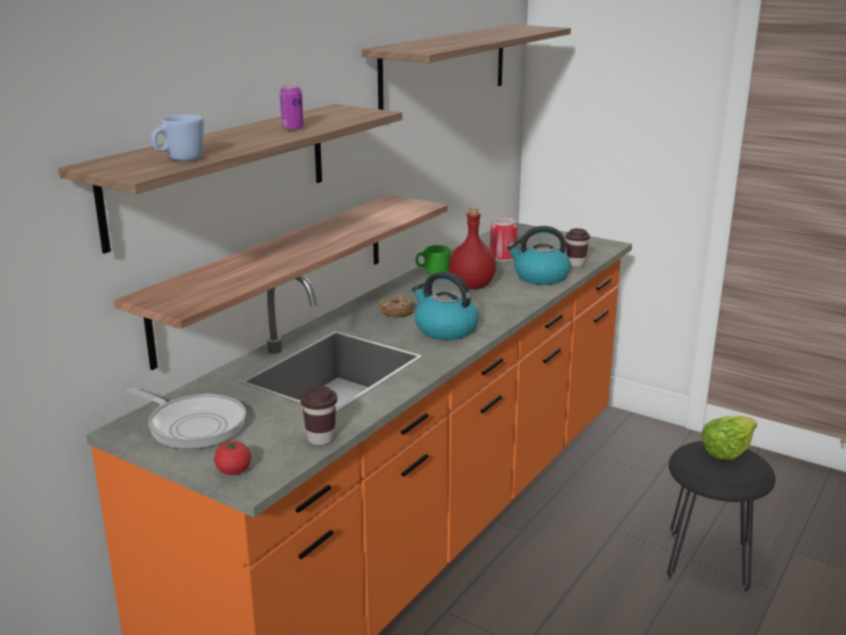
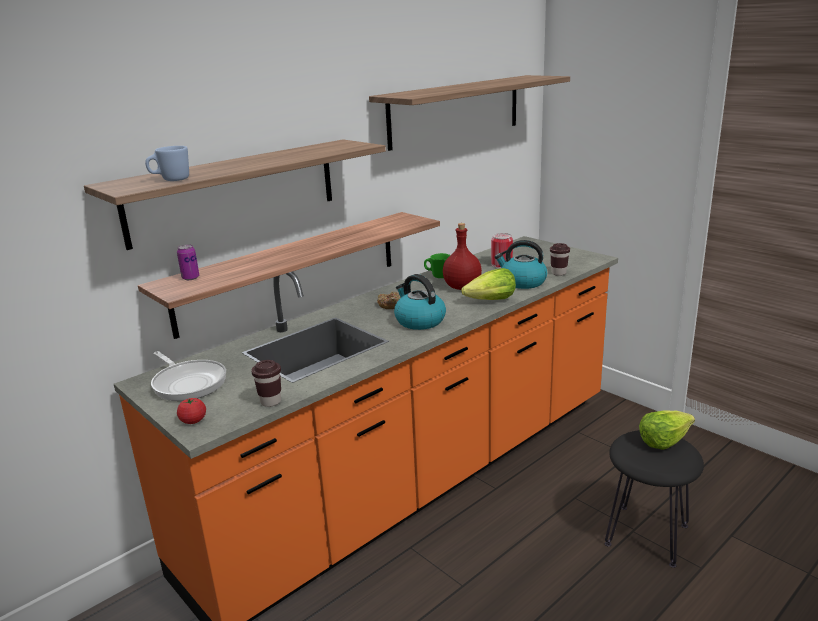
camera: 15 degrees right, 0 degrees up
can [280,85,304,131] -> can moved to [177,244,199,280]
none -> lettuce [461,268,516,300]

